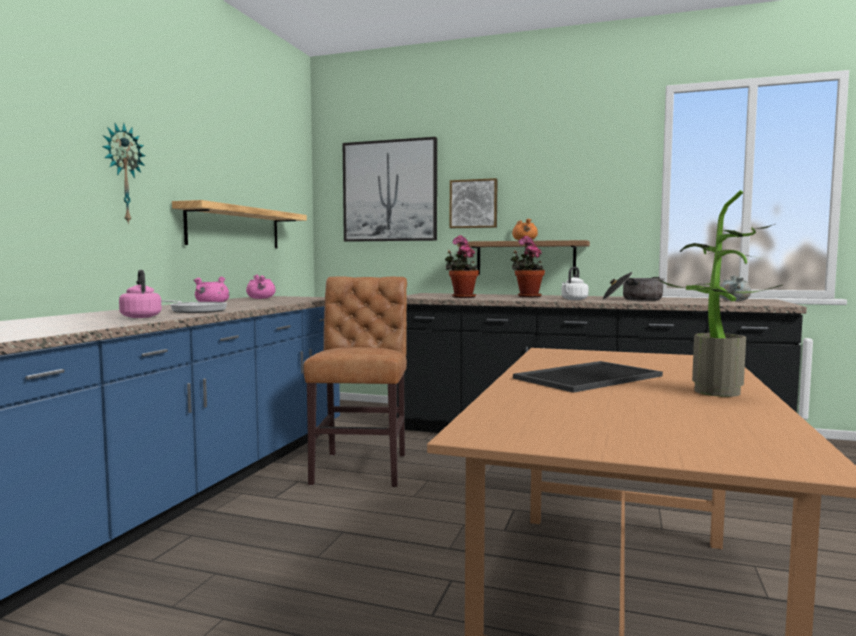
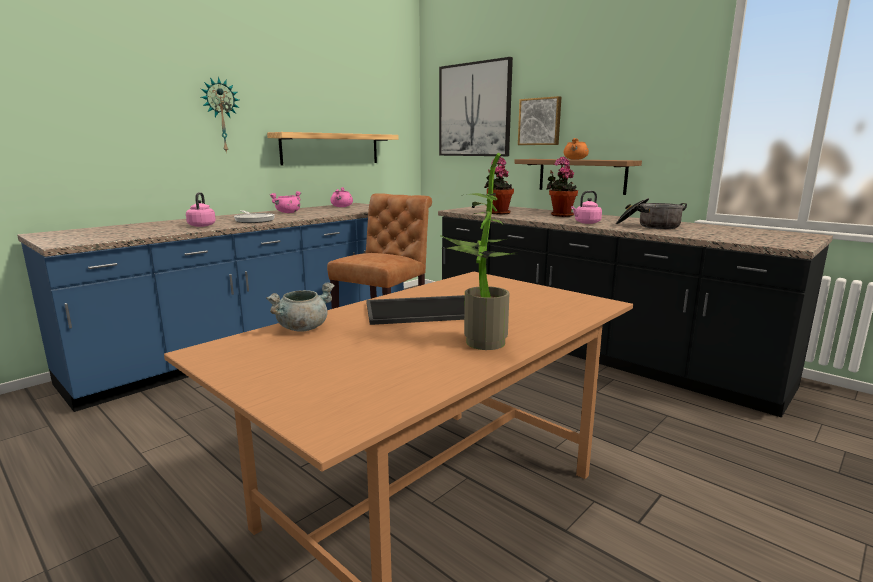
camera: 25 degrees right, 10 degrees up
white kettle [561,267,589,300] -> pink kettle [571,191,602,224]
grey cooking pot [719,275,751,301] -> grey cooking pot moved to [266,283,335,332]

